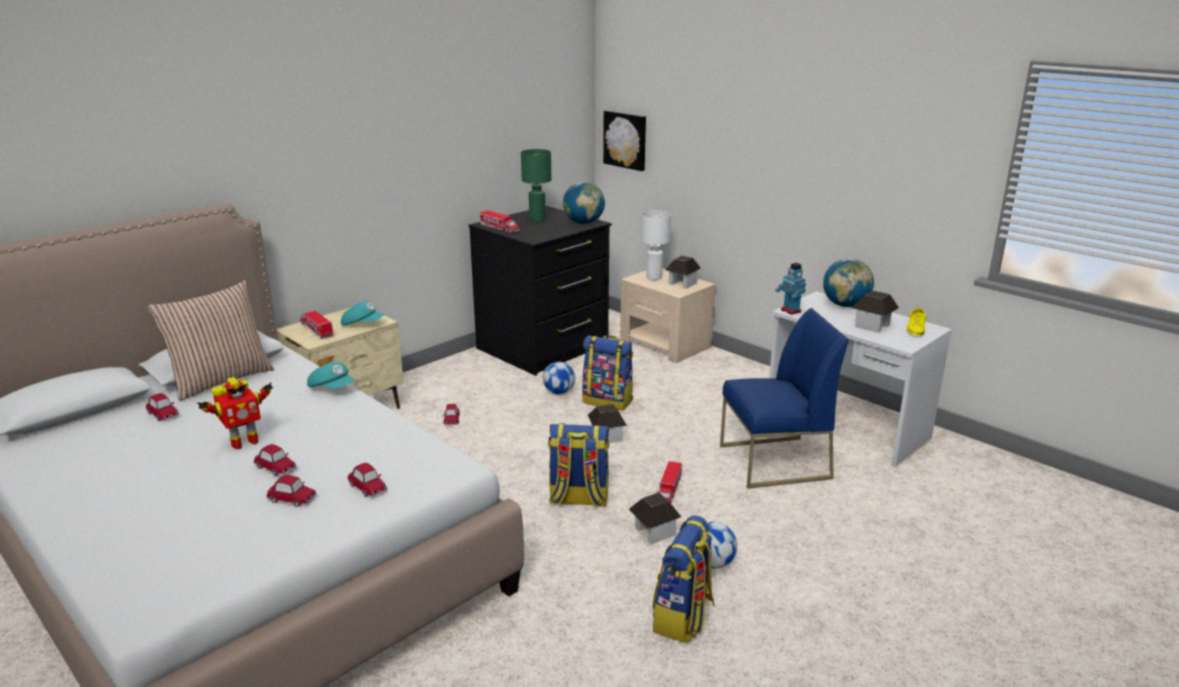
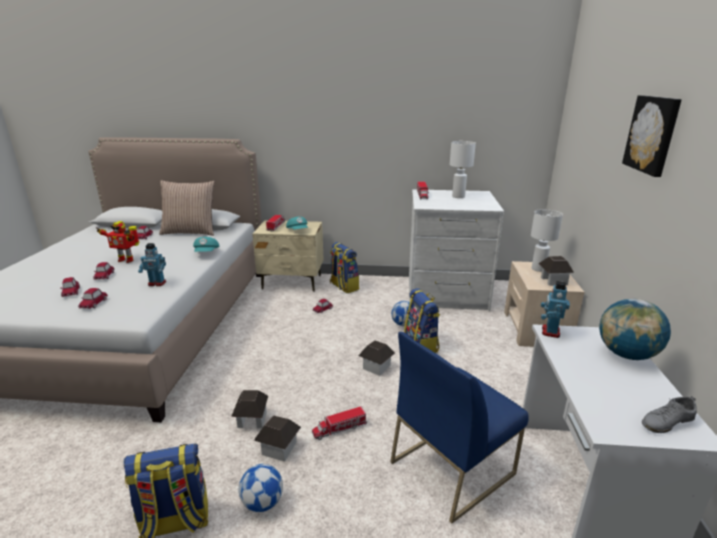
camera: 50 degrees right, 0 degrees up
black dresser [468,206,612,376] -> white dresser [409,189,504,311]
green table lamp [521,149,551,222] -> white table lamp [450,141,476,198]
backpack [548,423,609,506] -> backpack moved to [330,242,359,293]
globe [563,181,605,224] -> none
picture [603,110,646,171] -> picture moved to [622,95,682,177]
blue chair [720,308,849,489] -> blue chair turned 105 degrees clockwise [390,332,529,524]
toy house [852,290,899,333] -> toy house moved to [231,390,268,428]
yellow shoe [907,307,927,336] -> grey shoe [642,396,697,433]
none -> toy robot [138,243,166,286]

